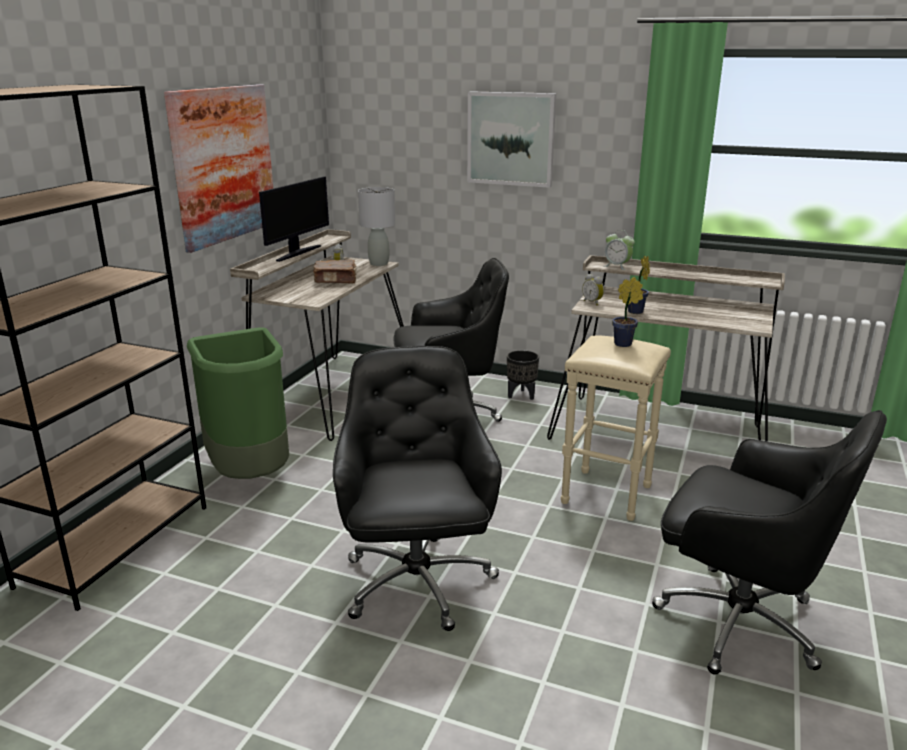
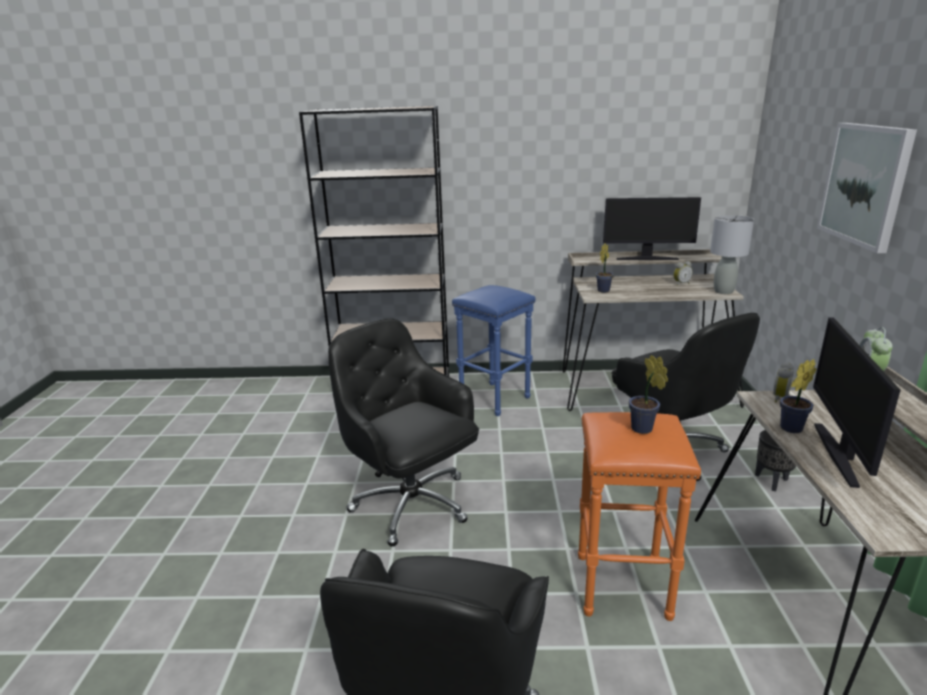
camera: 70 degrees right, 0 degrees up
picture [164,84,273,253] -> none
green trash can [187,327,289,479] -> blue stool [452,285,536,416]
brown book [313,259,357,283] -> none
black office chair [333,346,502,631] -> black office chair turned 105 degrees counterclockwise [328,318,479,547]
beige stool [561,336,671,521] -> orange stool [578,412,701,621]
none -> potted plant [596,243,614,293]
none -> monitor [813,317,900,488]

